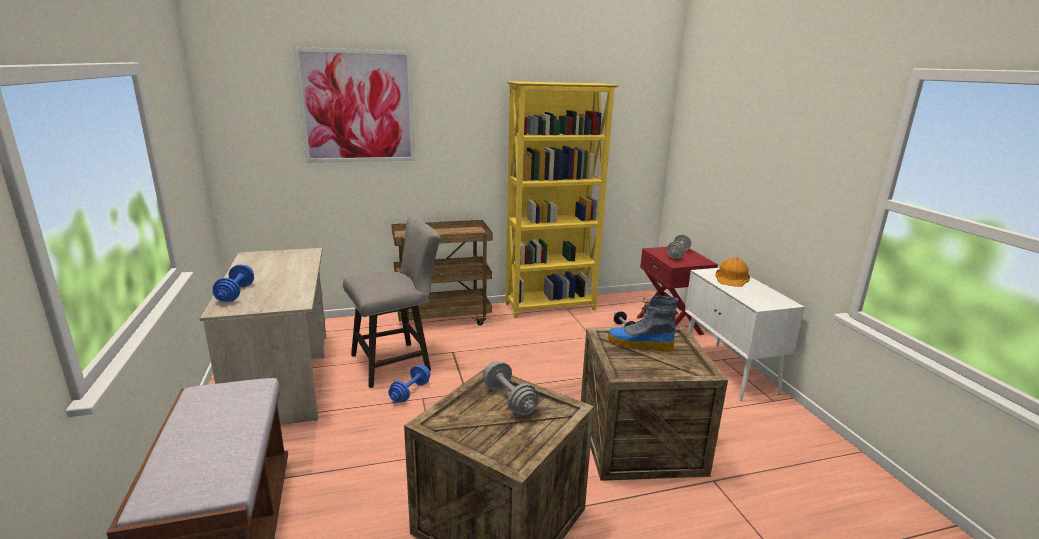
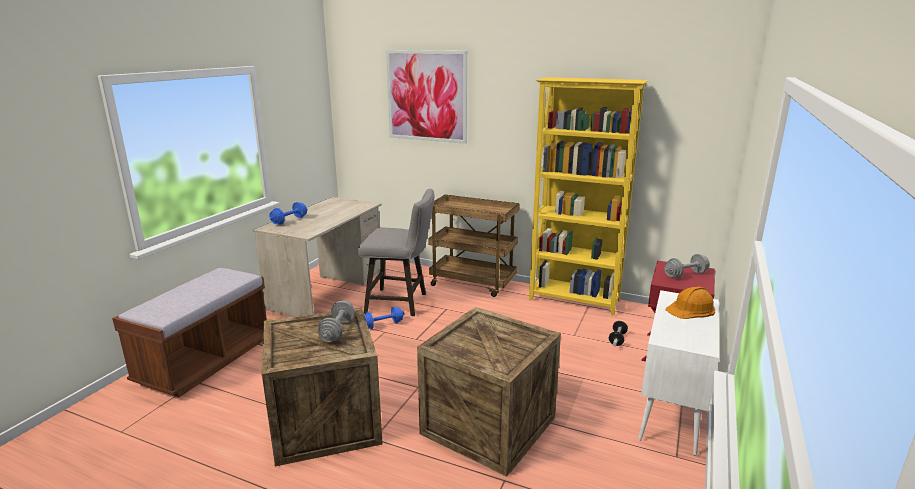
camera: 40 degrees right, 0 degrees up
boot [608,295,678,352] -> none

